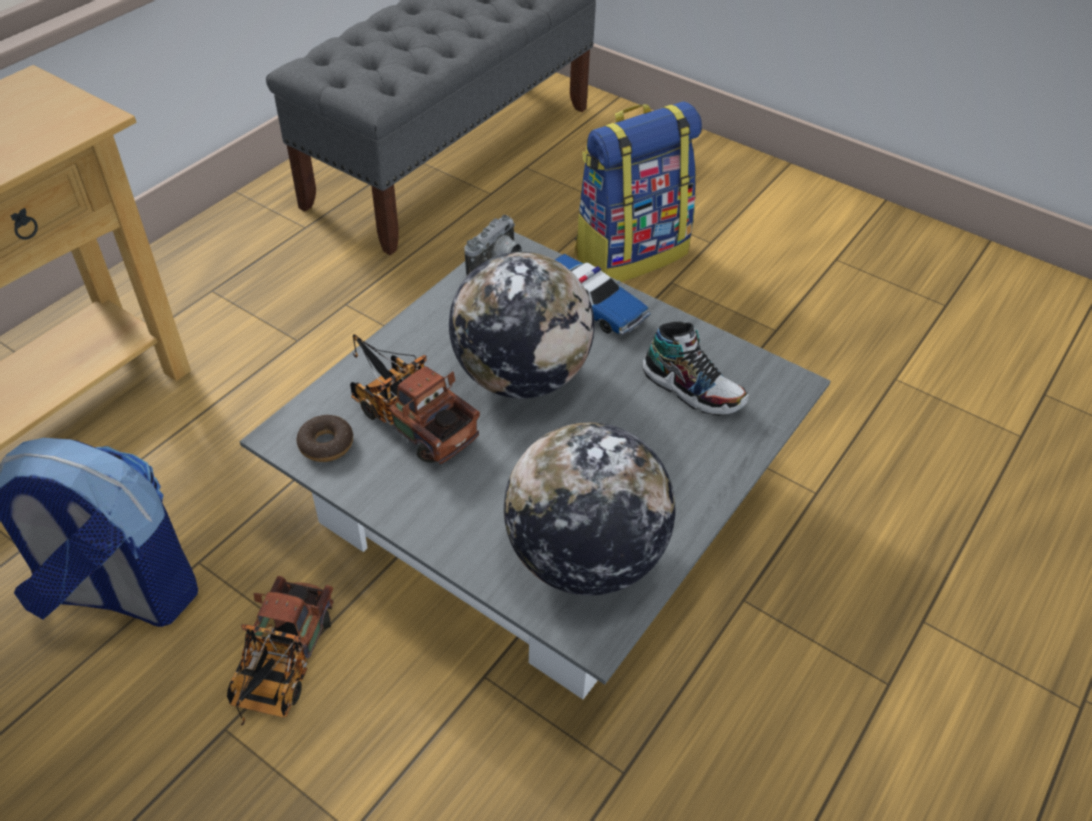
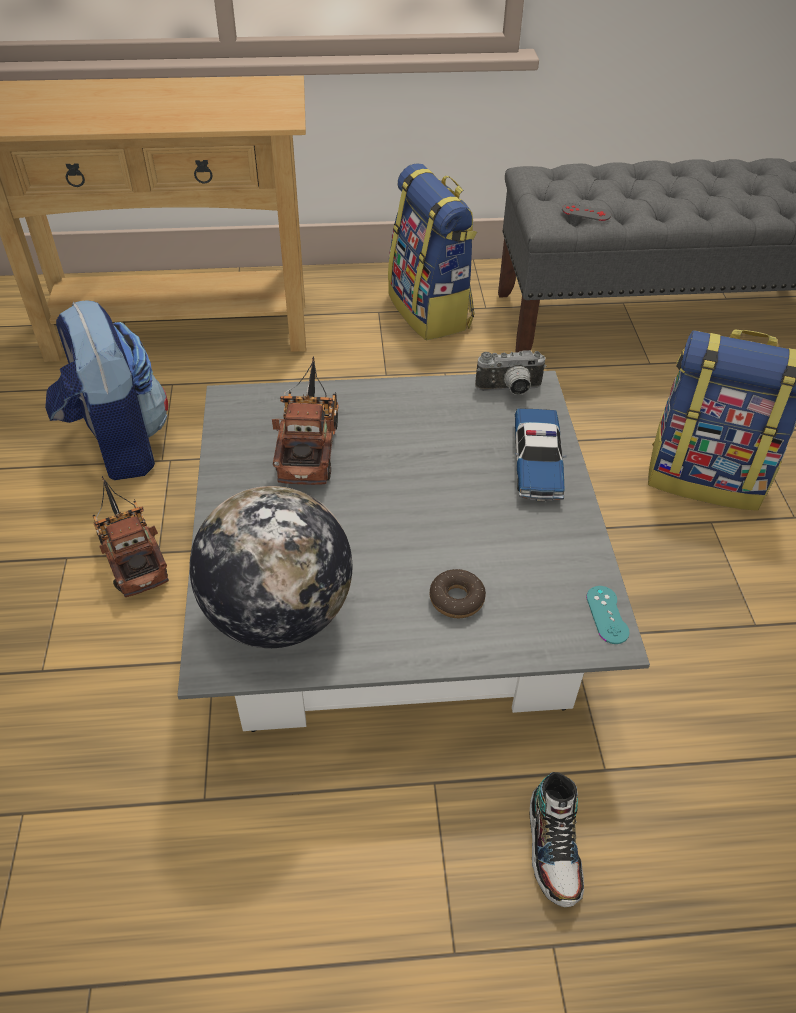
camera: 50 degrees right, 0 degrees up
toy truck [227,576,334,725] -> toy truck turned 90 degrees clockwise [93,476,169,597]
donut [297,415,353,462] -> donut moved to [430,569,486,618]
globe [449,252,594,399] -> none
shoe [643,322,749,416] -> shoe moved to [530,772,584,907]
none -> backpack [388,163,477,340]
none -> grey game controller [562,203,611,221]
none -> turquoise game controller [586,586,630,644]

